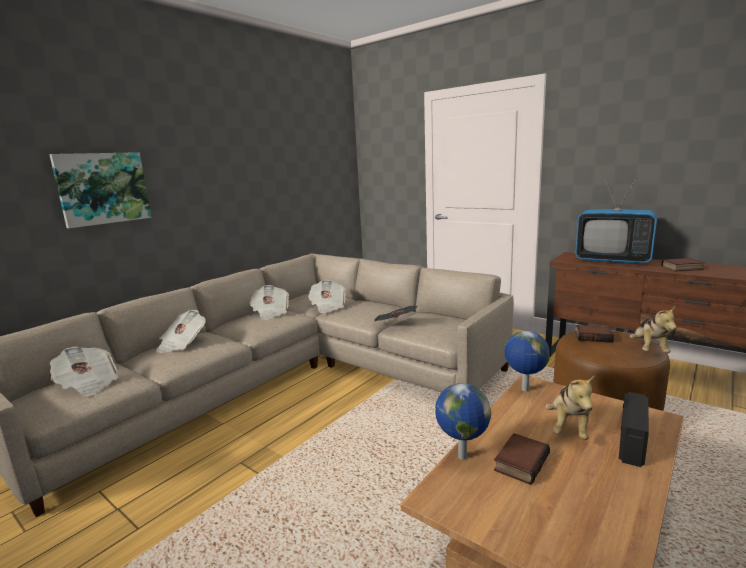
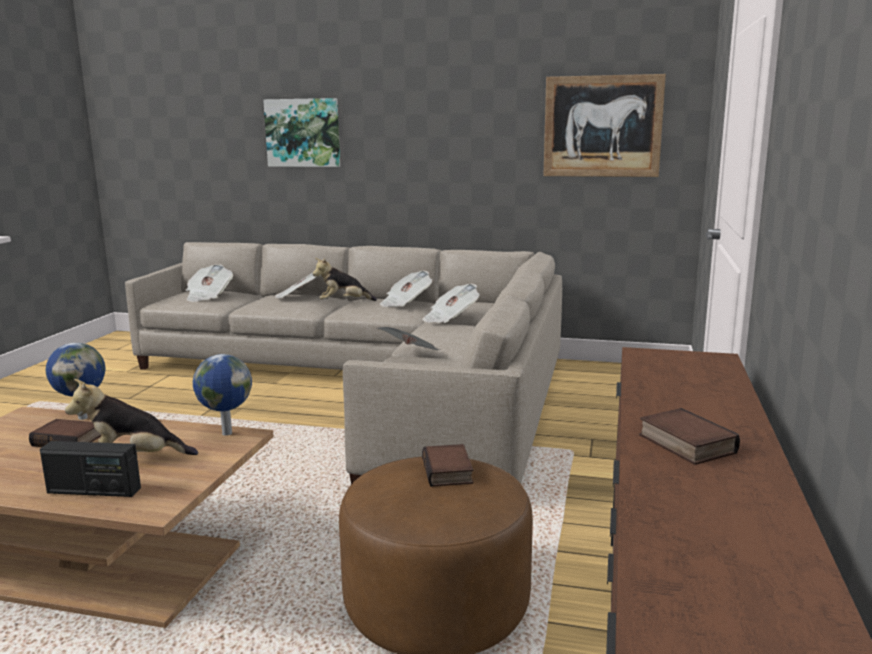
camera: 65 degrees right, 0 degrees up
television [575,177,657,264] -> none
plush toy [630,307,677,353] -> plush toy moved to [312,258,377,301]
none -> picture [543,74,666,177]

